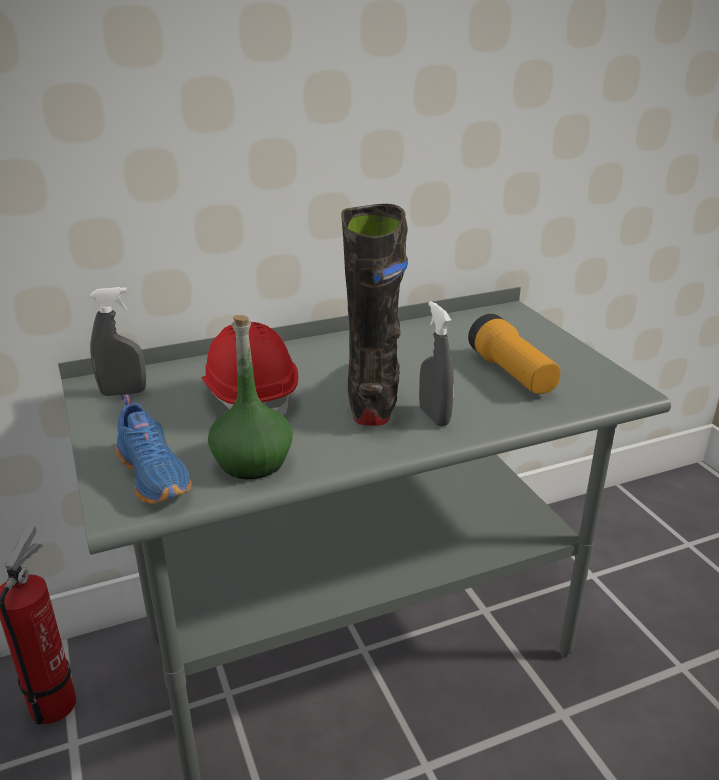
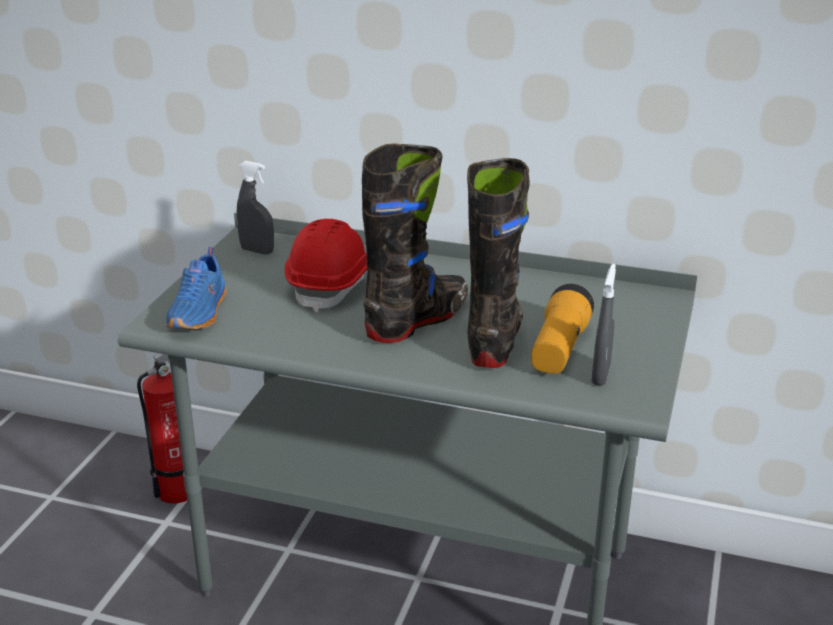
camera: 40 degrees right, 0 degrees up
green bottle [208,315,293,479] -> none
grey spray bottle [419,301,454,427] -> grey spray bottle moved to [591,264,616,386]
none -> black boot [467,158,530,368]

